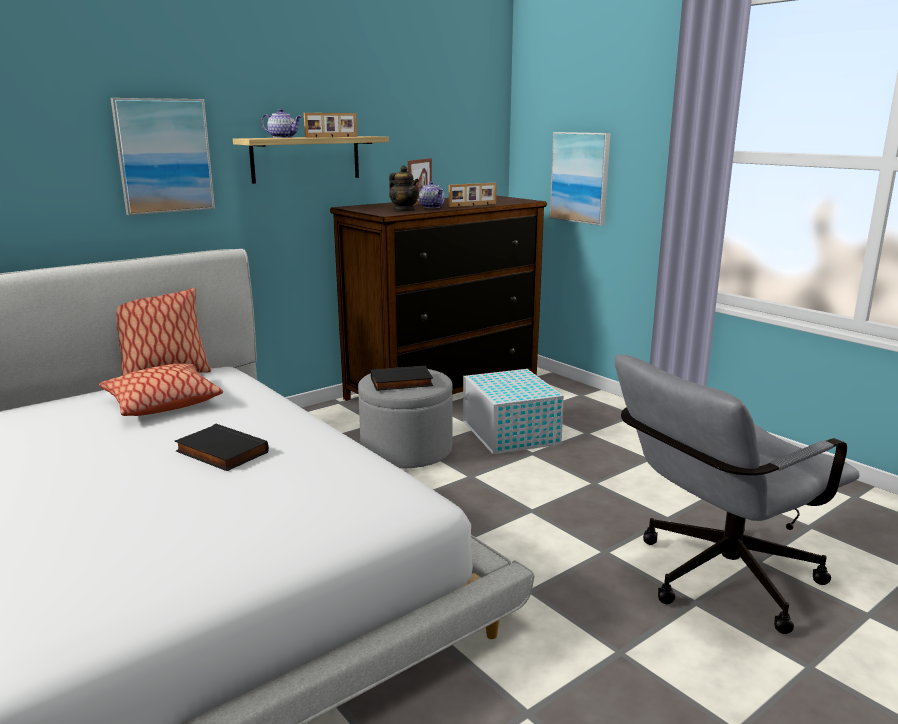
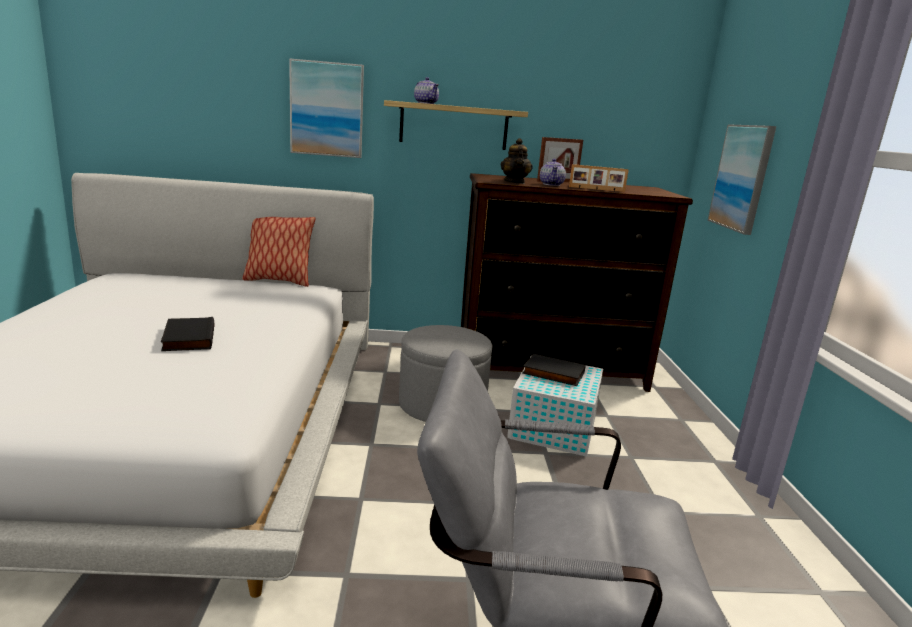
camera: 35 degrees right, 0 degrees up
pillow [99,364,223,416] -> none
picture frame [304,113,357,138] -> none
black book [371,366,433,391] -> black book moved to [522,354,586,386]

